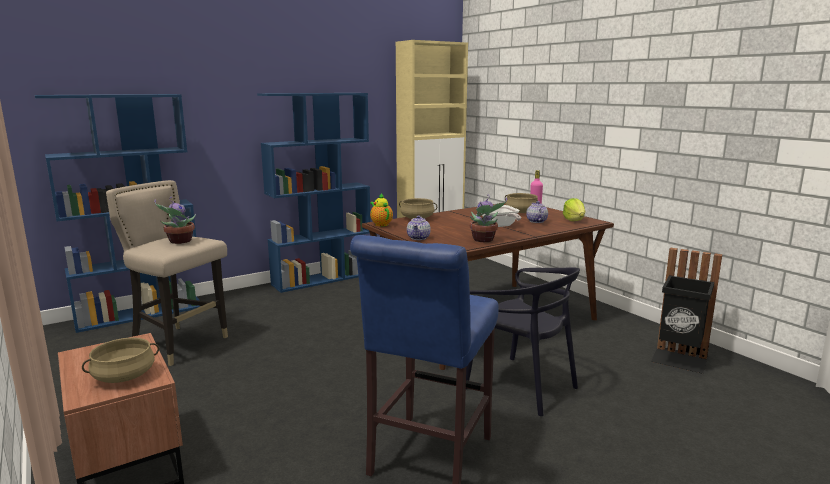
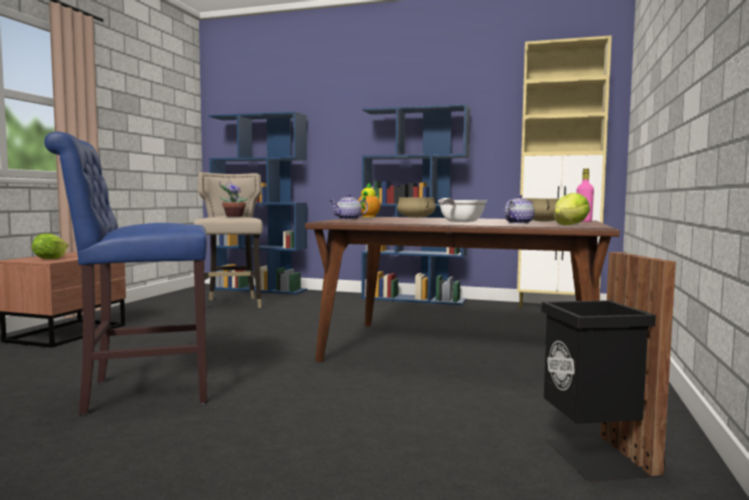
camera: 50 degrees right, 10 degrees down
beige cooking pot [82,337,159,383] -> lettuce [32,234,68,259]
black chair [466,268,580,416] -> none
potted plant [470,195,507,242] -> none

